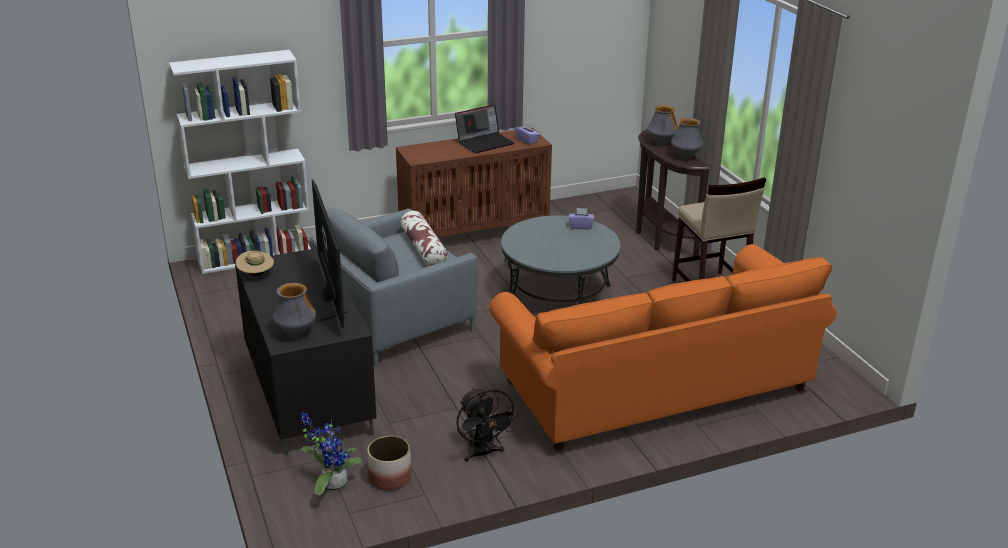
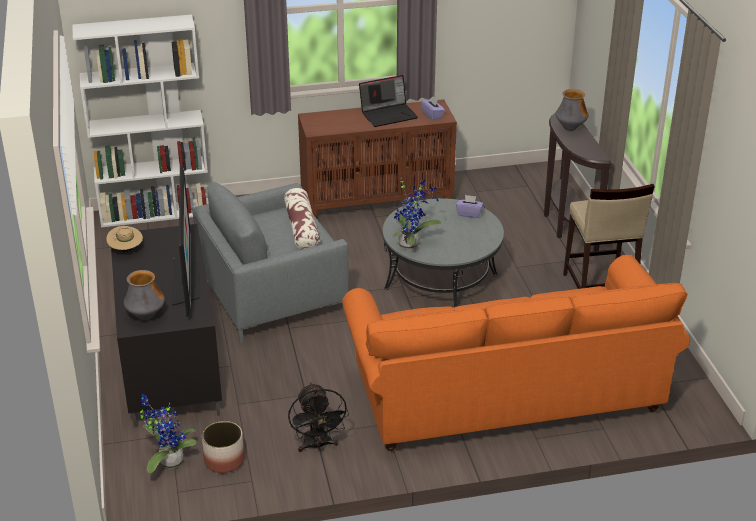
camera: 10 degrees right, 5 degrees up
vase [671,118,703,159] -> none
none -> potted plant [393,178,441,250]

